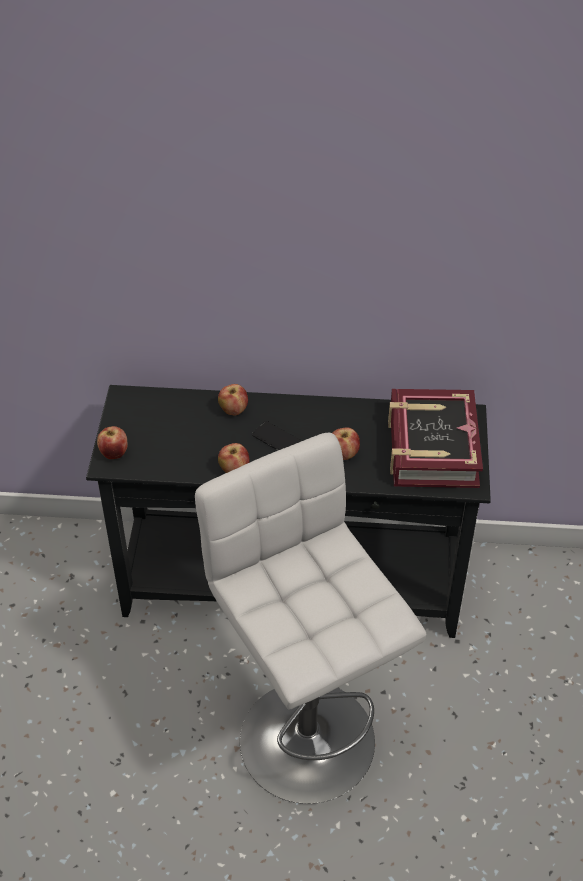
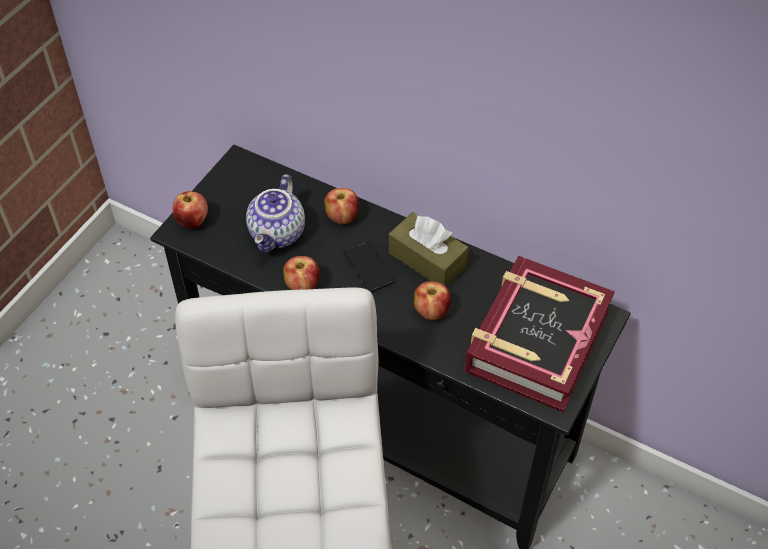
camera: 25 degrees right, 5 degrees up
none -> teapot [246,174,305,252]
none -> brown tissue box [389,212,469,287]

